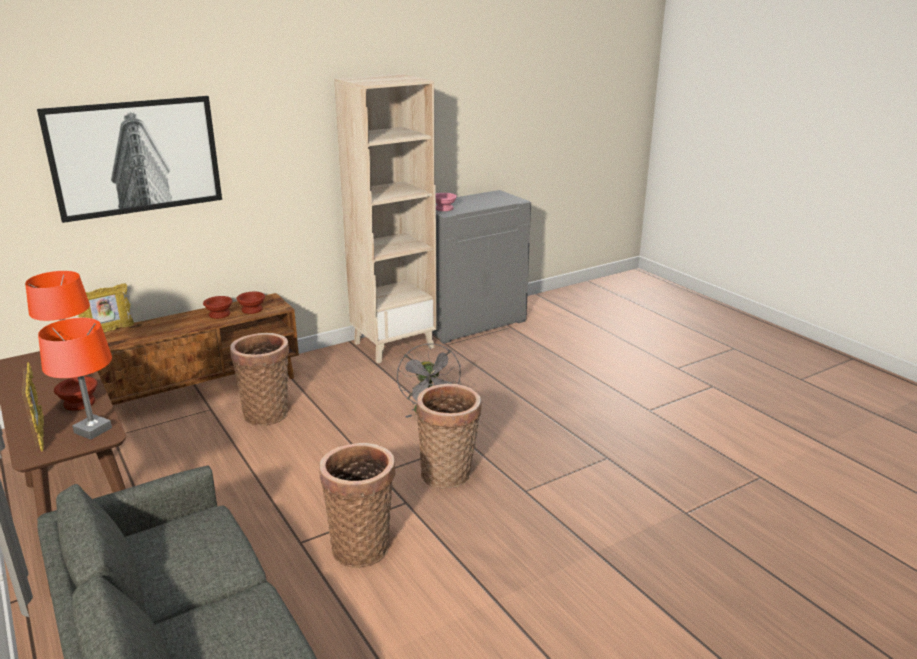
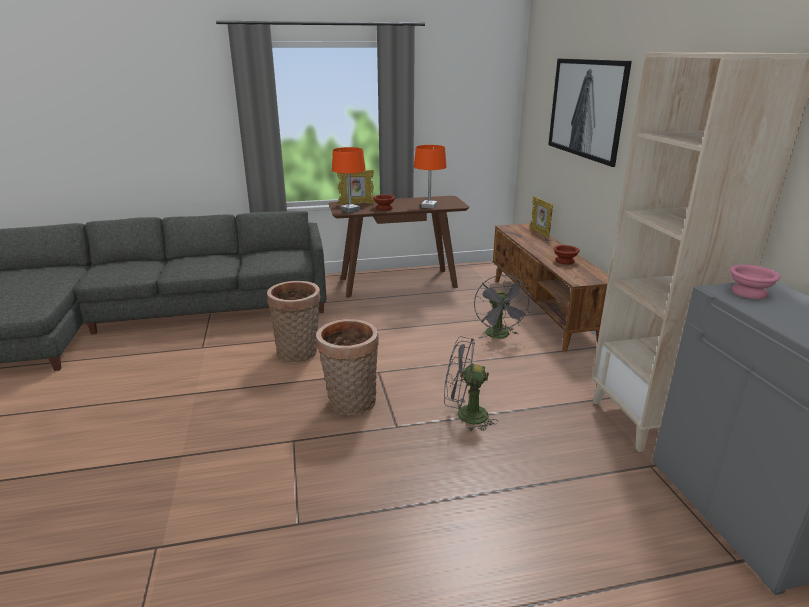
camera: 110 degrees right, 0 degrees up
basket [230,333,289,426] -> grey fan [474,275,531,339]
brown bowl [236,292,265,314] -> none

